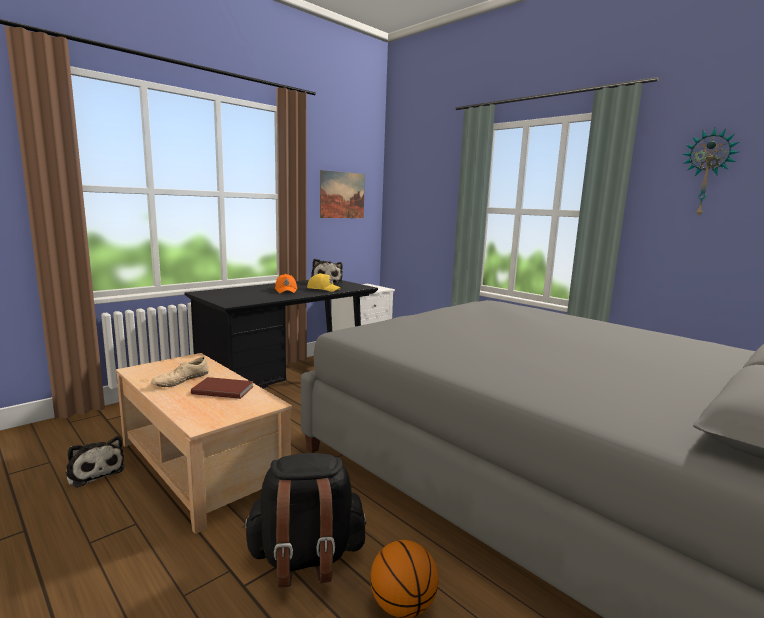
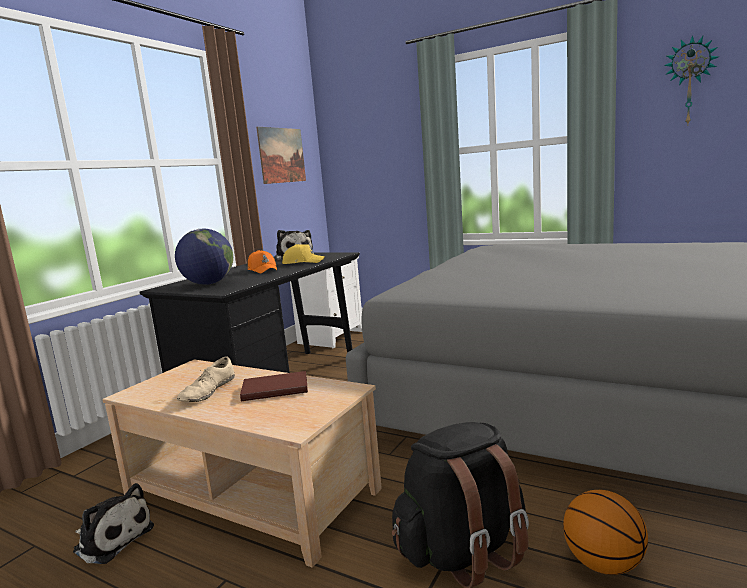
camera: 15 degrees left, 0 degrees up
none -> globe [175,228,233,285]

